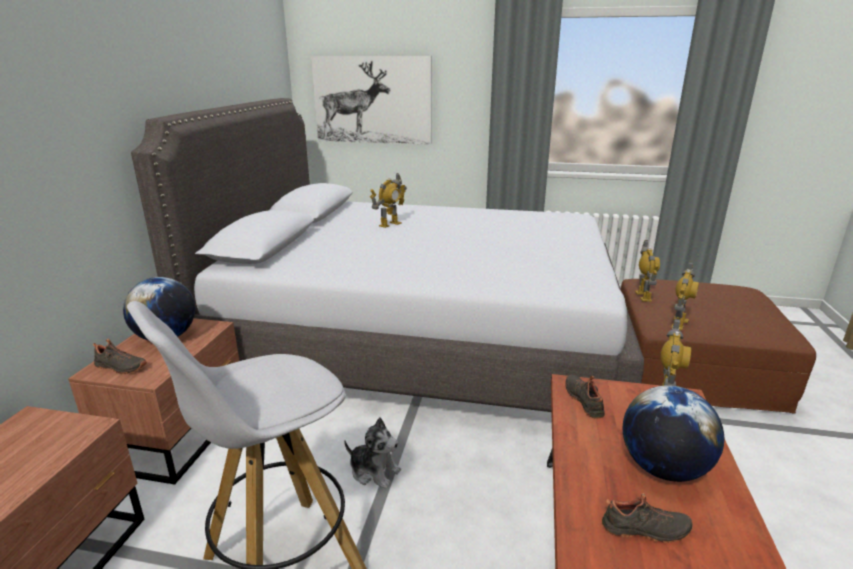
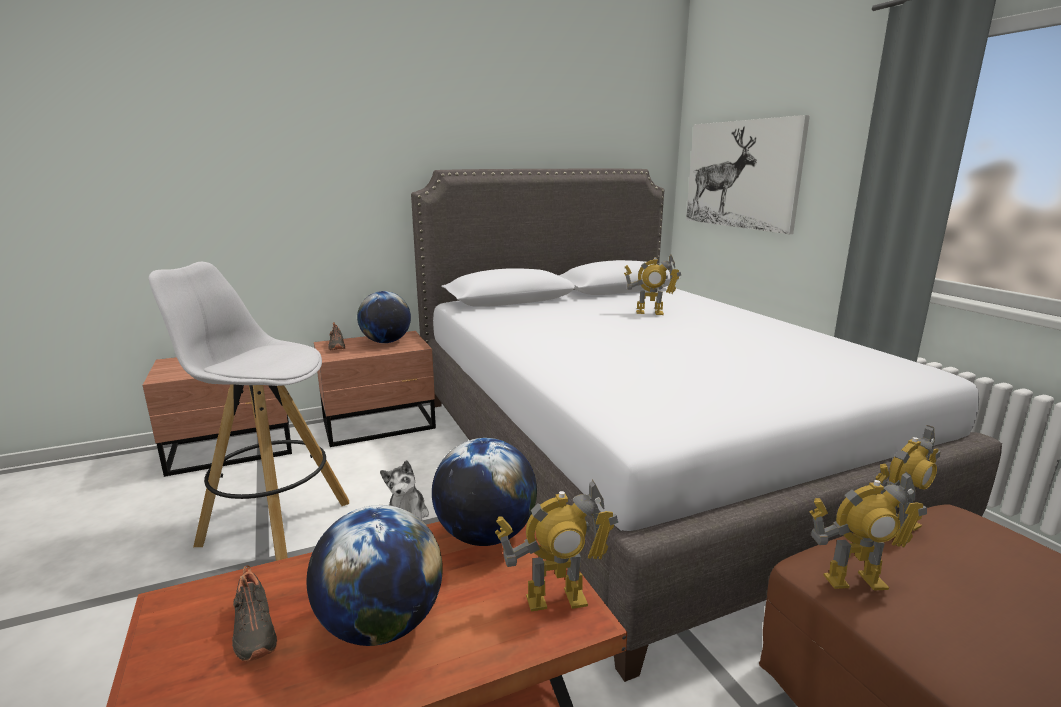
camera: 55 degrees right, 5 degrees down
black shoe [565,375,605,418] -> globe [432,438,537,546]

